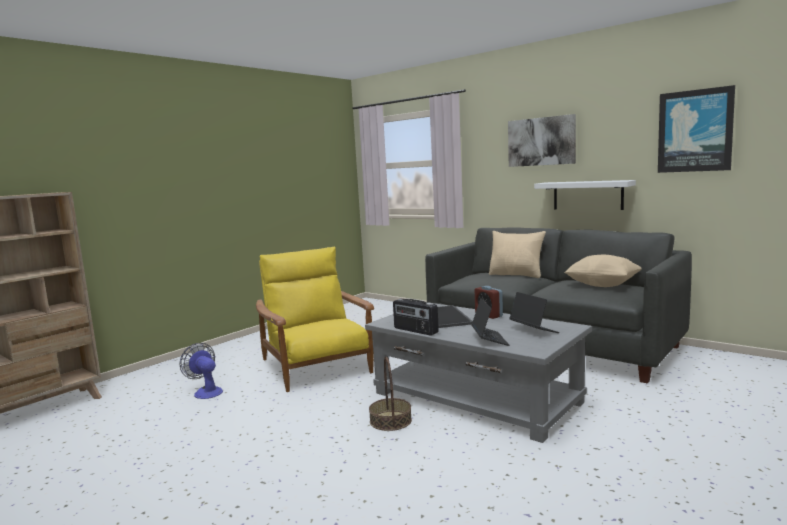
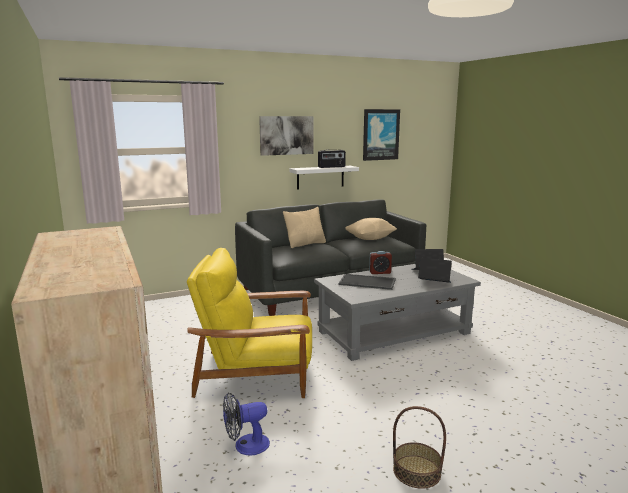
camera: 65 degrees left, 5 degrees up
basket [369,357,412,431] -> basket moved to [393,406,446,489]
radio [393,299,439,336] -> radio moved to [318,149,346,168]

